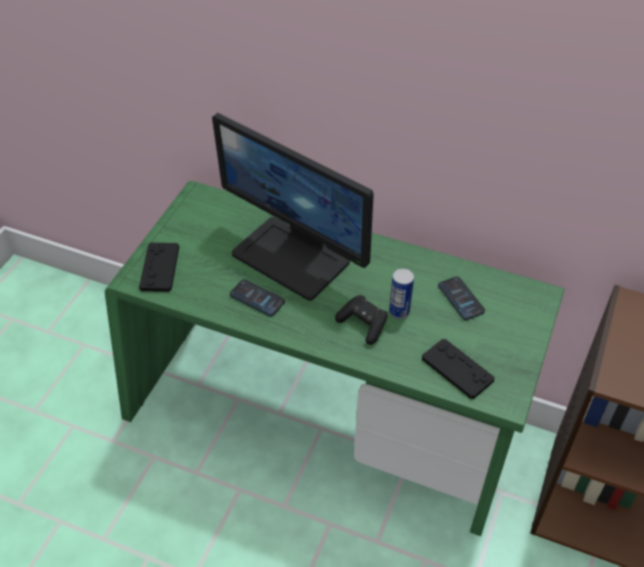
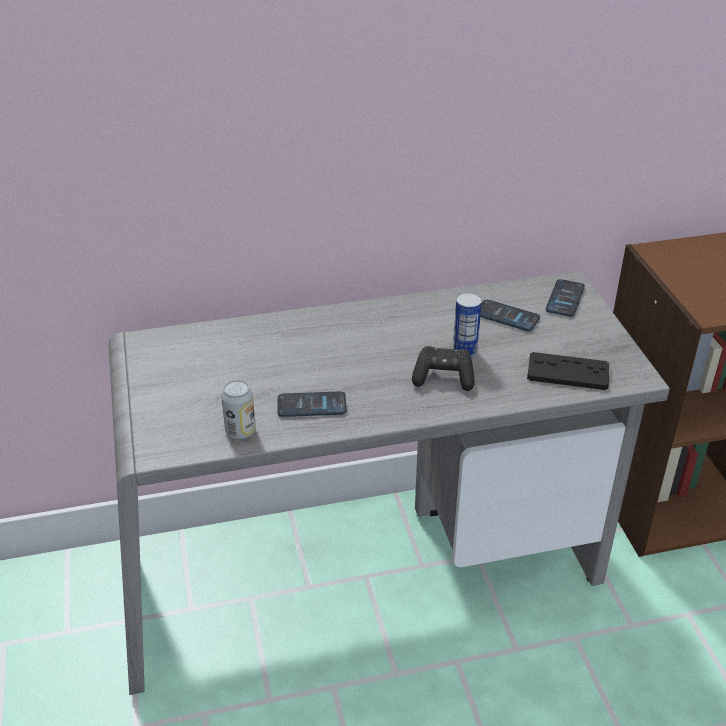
camera: 35 degrees left, 10 degrees down
green desk [105,181,565,536] -> grey desk [109,271,670,695]
black game controller [139,243,179,292] -> none
monitor [212,113,374,301] -> none
none -> can [221,380,256,439]
none -> phone [546,279,585,317]

